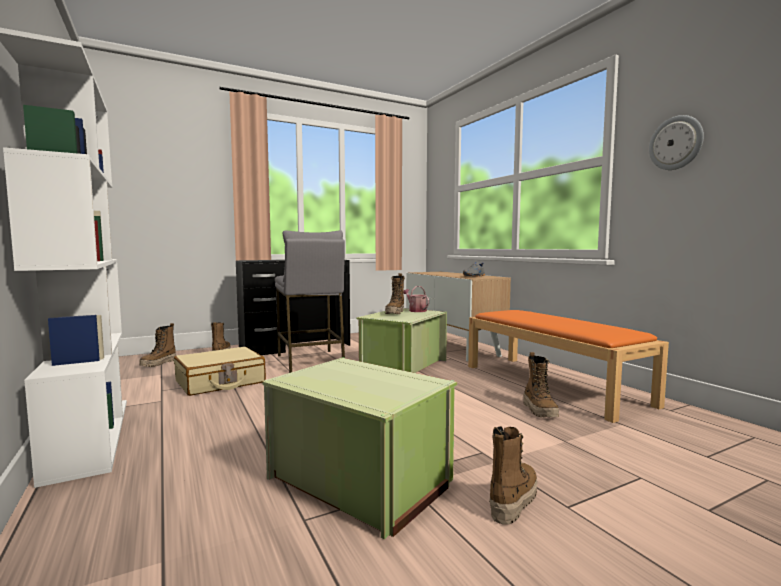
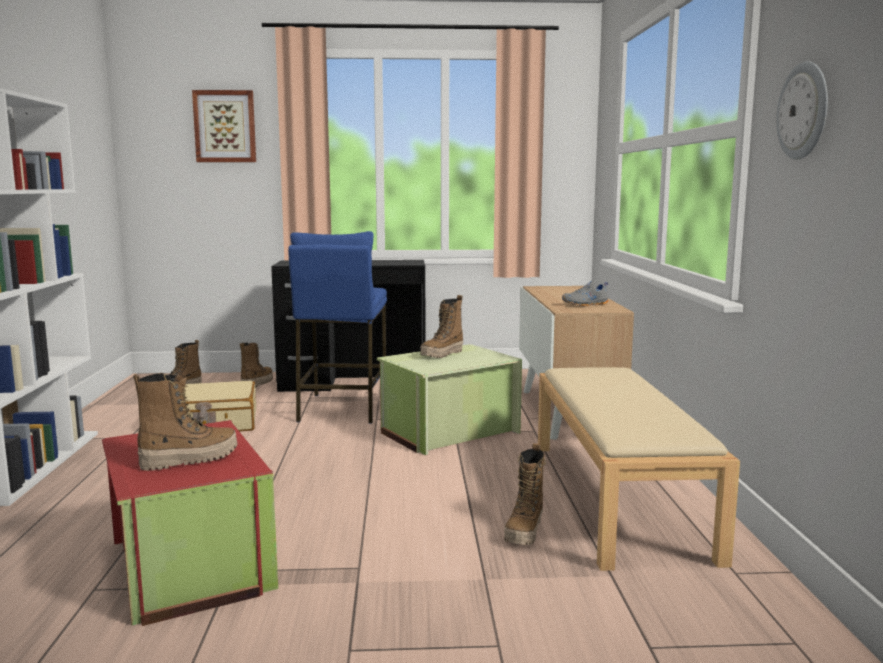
camera: 25 degrees right, 5 degrees up
green storage box [263,357,457,539] -> red storage box [102,420,278,626]
grey stool [275,230,345,373] -> blue stool [288,231,387,423]
watering can [404,286,429,312] -> none
orange bench [468,310,669,423] -> beige bench [538,367,740,571]
boot [489,426,537,525] -> boot moved to [133,373,238,471]
none -> picture [192,90,256,162]

